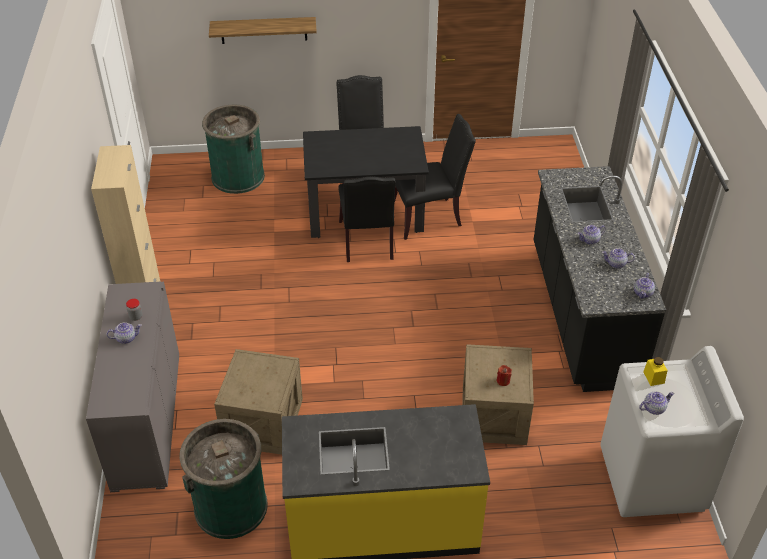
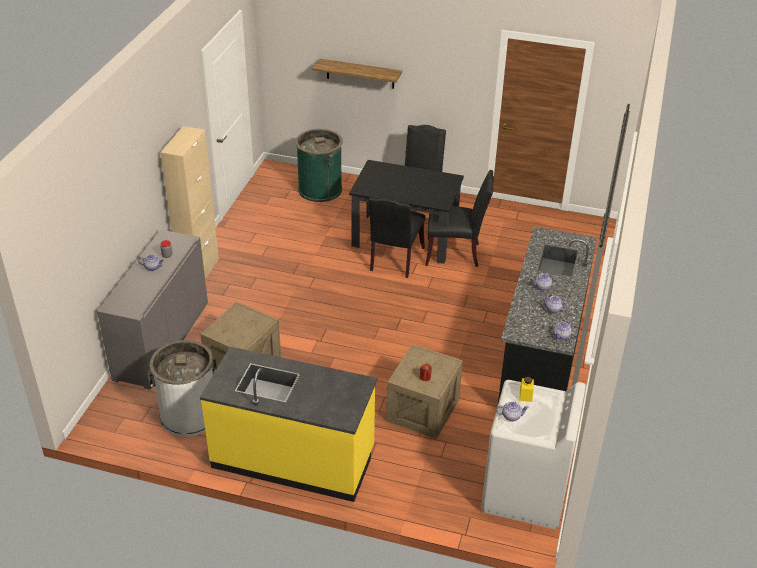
camera: 20 degrees right, 5 degrees down
green trash can [179,419,268,539] -> white trash can [148,340,217,437]

